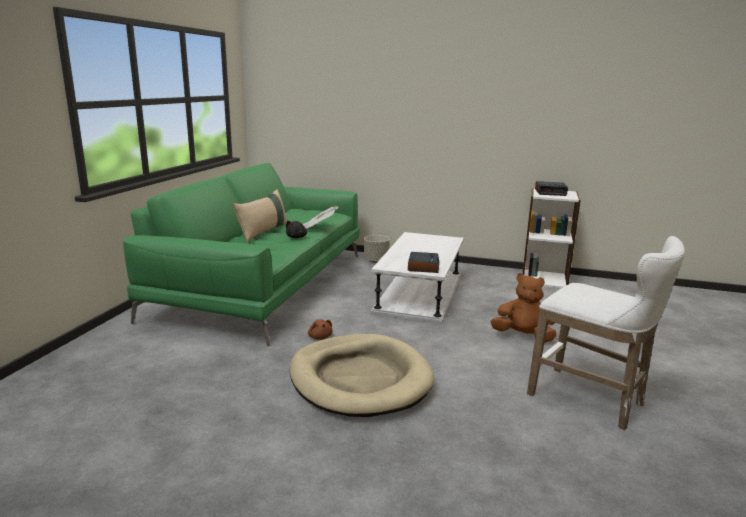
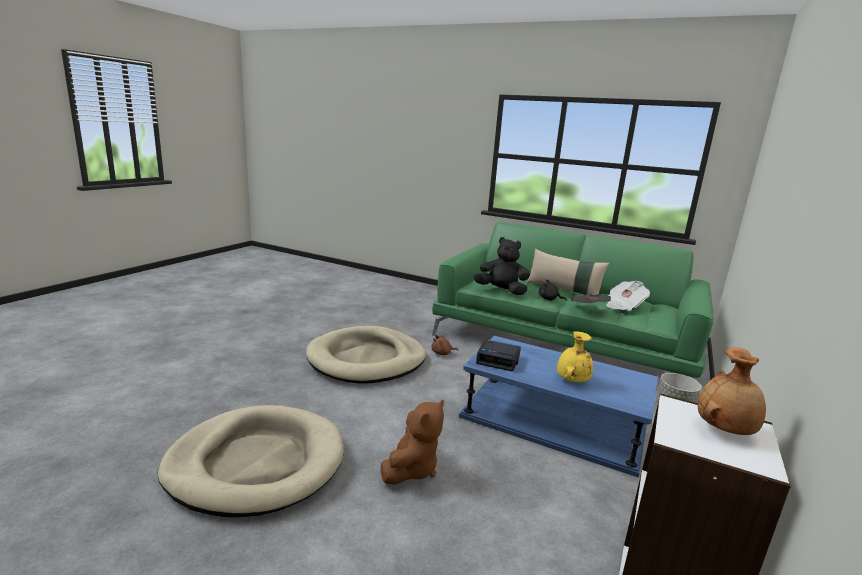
camera: 100 degrees right, 0 degrees up
white coffee table [371,232,464,324] -> blue coffee table [459,336,658,477]
white stool [527,236,685,430] -> beige dog bed [158,405,344,518]
alarm clock [535,181,568,196] -> brown vase [698,348,766,435]
none -> black plush toy [474,237,530,295]
none -> yellow vase [557,331,593,382]
none -> newspaper [606,281,650,311]

